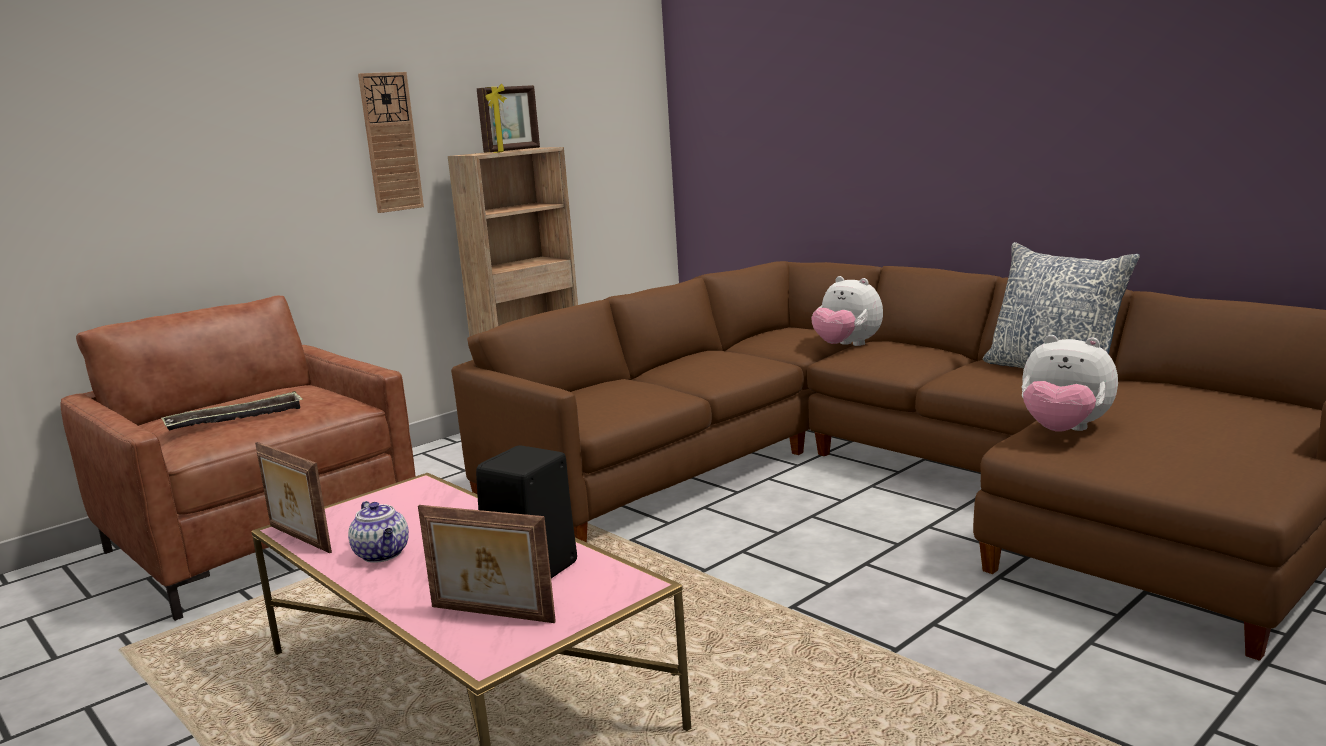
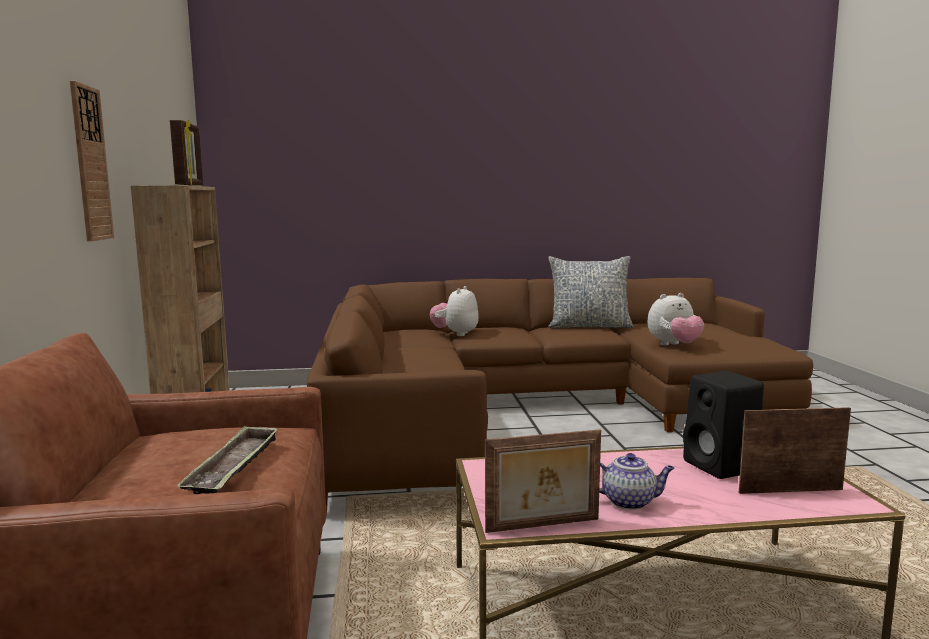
camera: 55 degrees left, 5 degrees down
picture frame [418,505,556,623] -> picture frame turned 150 degrees counterclockwise [739,407,851,494]
plush toy [811,276,883,346] -> plush toy turned 120 degrees clockwise [430,286,479,336]

